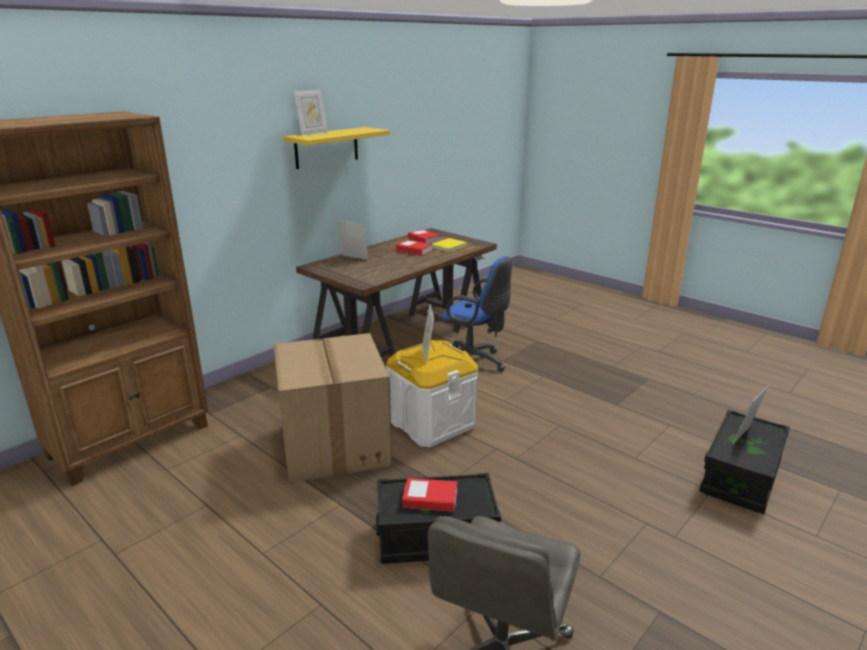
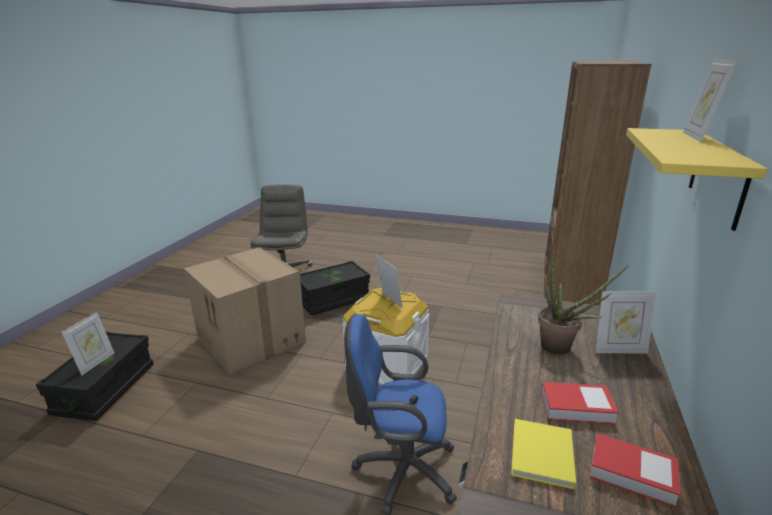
camera: 155 degrees right, 0 degrees up
cardboard box [273,333,392,483] -> cardboard box moved to [184,247,306,375]
book [402,478,457,512] -> none
none -> potted plant [538,251,629,355]

